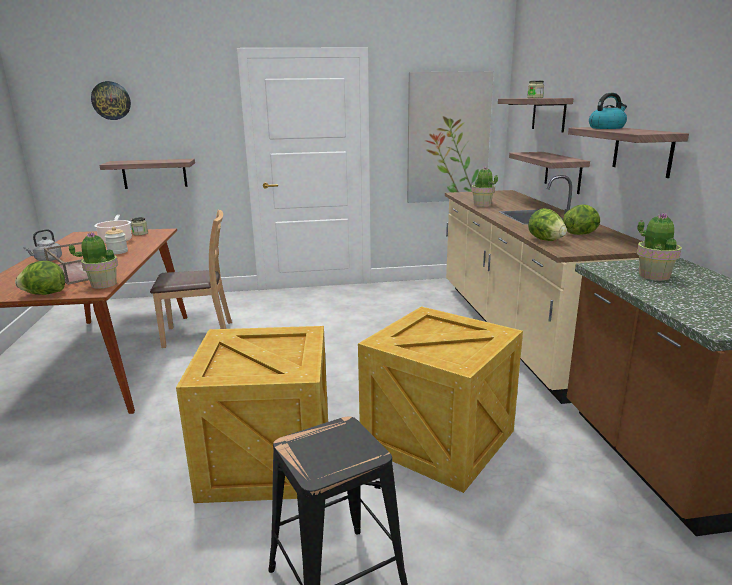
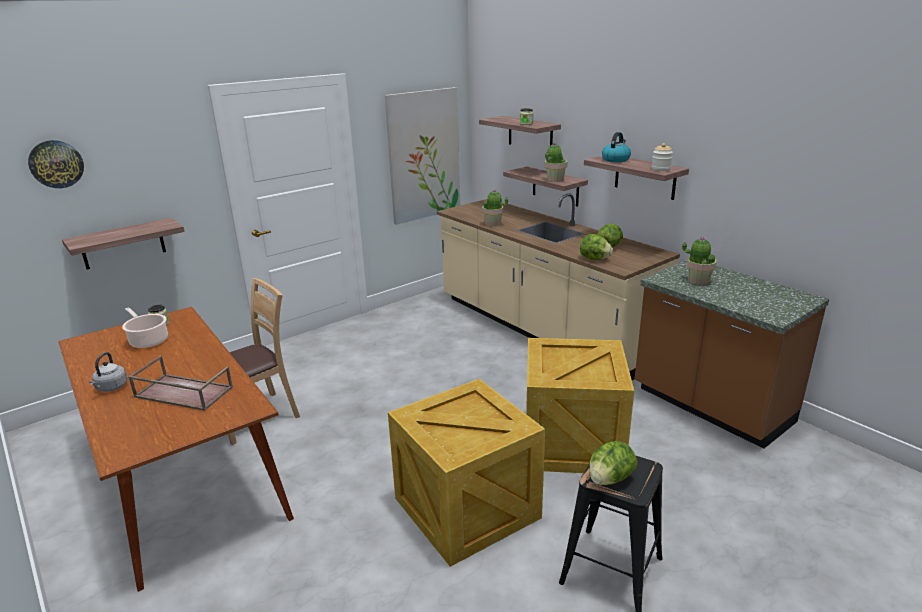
camera: 30 degrees left, 5 degrees up
lettuce [15,261,65,295] -> lettuce moved to [589,441,638,485]
potted plant [69,232,118,289] -> potted plant moved to [545,143,567,182]
jar [104,227,128,254] -> jar moved to [652,143,673,171]

